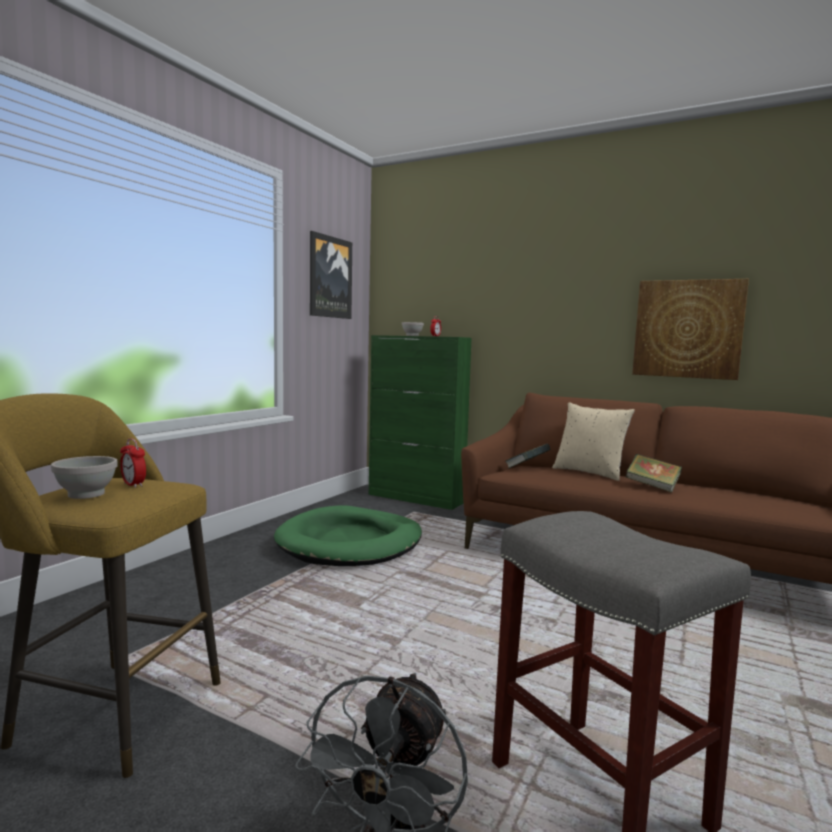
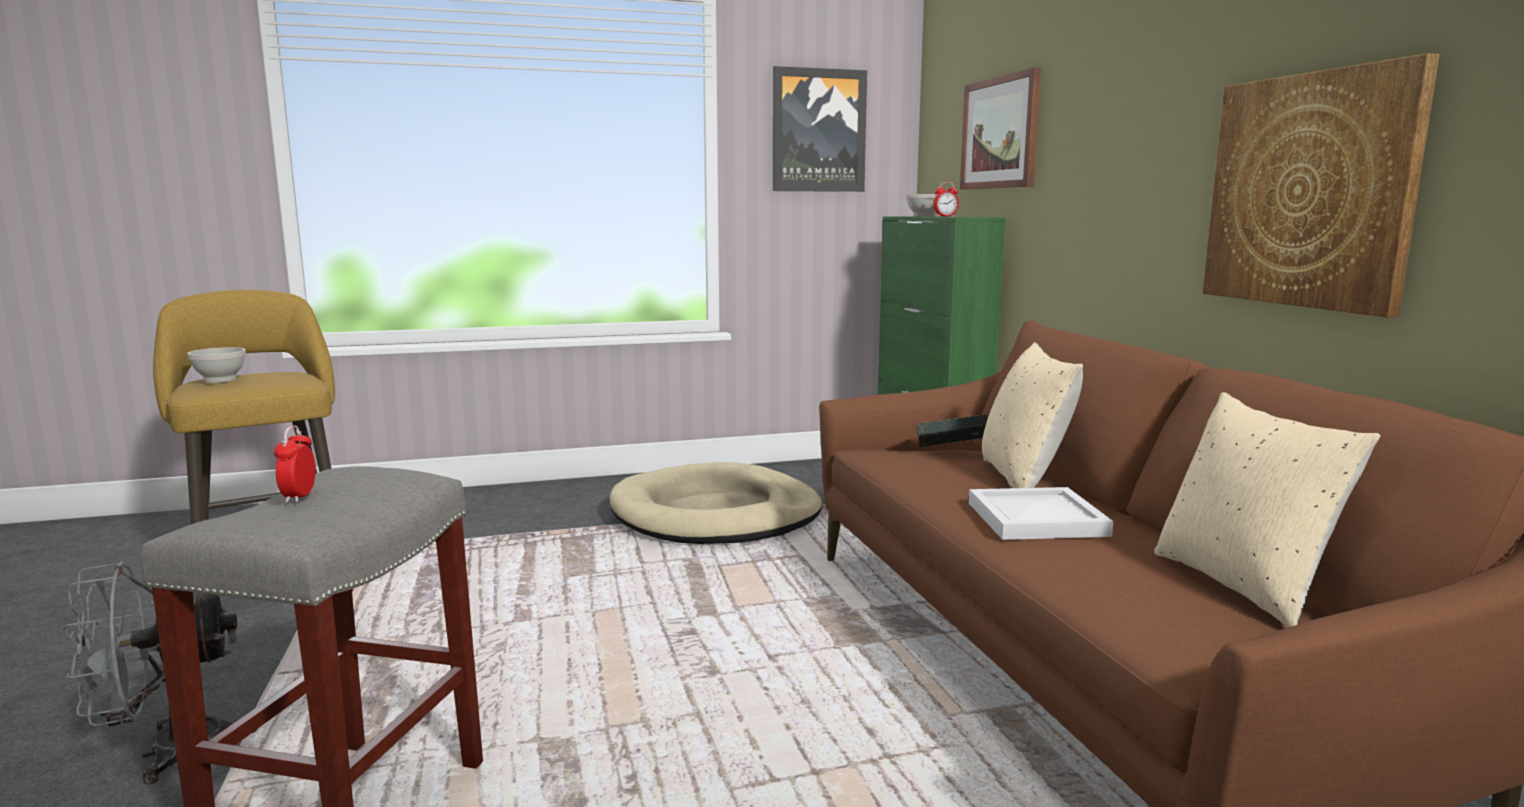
camera: 45 degrees right, 5 degrees up
alarm clock [120,438,146,488] -> alarm clock moved to [274,425,316,503]
green dog bed [274,505,422,566] -> beige dog bed [610,462,822,544]
book [626,454,682,493] -> white tray [969,487,1114,540]
none -> picture [960,67,1041,190]
none -> beige pillow [1154,392,1380,627]

